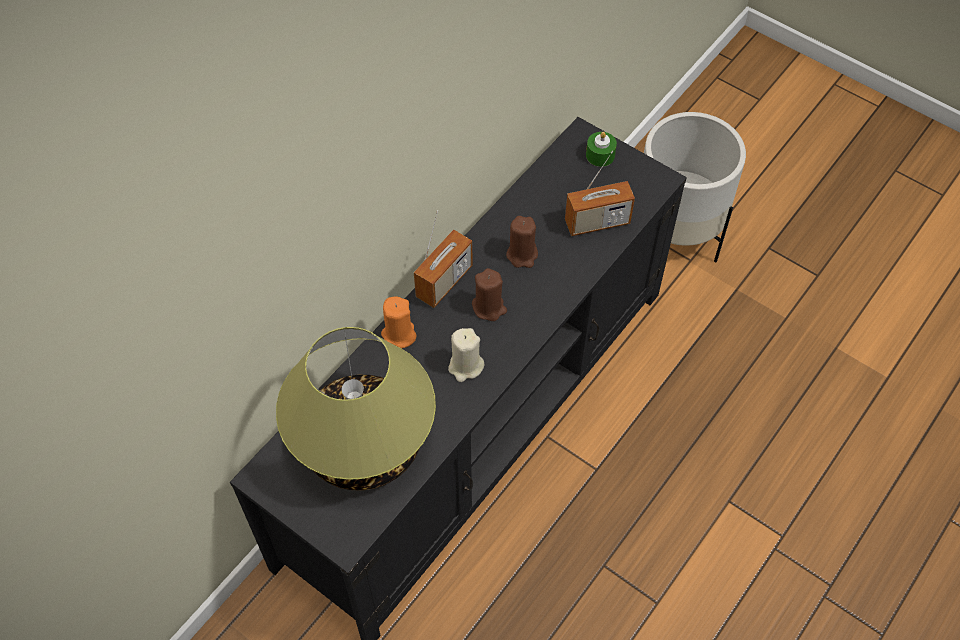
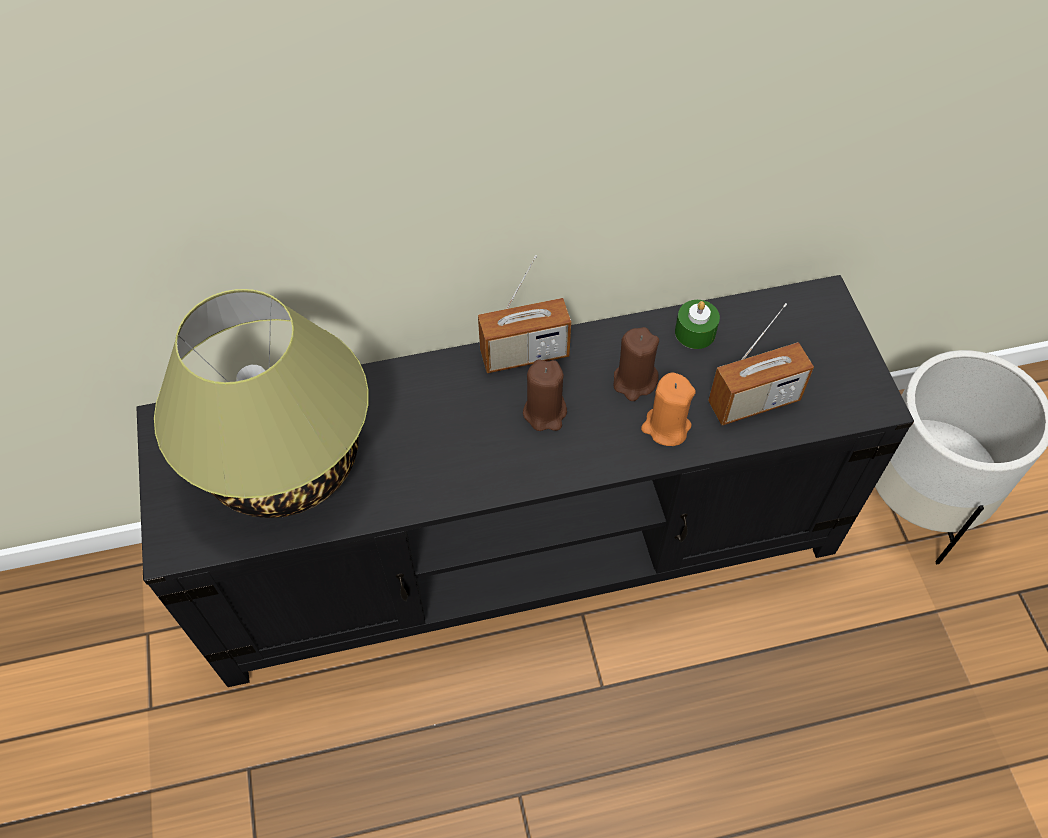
camera: 40 degrees right, 0 degrees up
orange candle [381,296,416,348] -> orange candle moved to [641,372,696,446]
beige candle [448,328,484,382] -> none
radio [565,151,635,236] -> radio turned 45 degrees counterclockwise [708,303,814,425]
green candle [586,132,617,167] -> green candle moved to [675,300,720,349]

